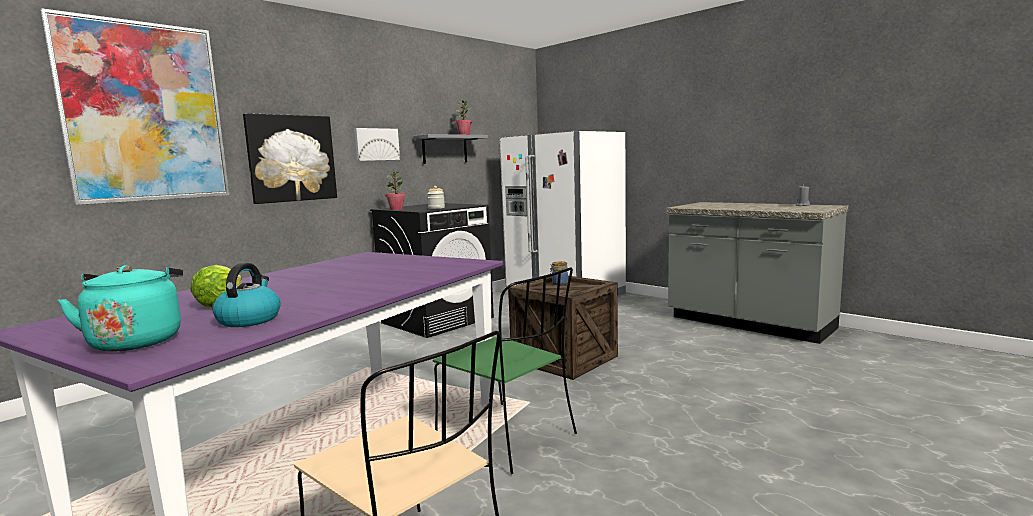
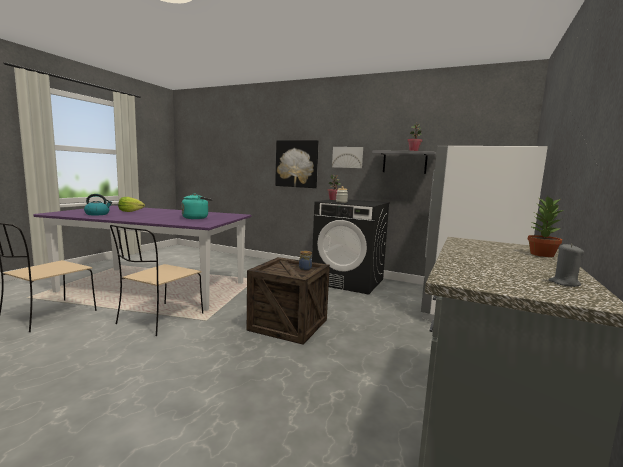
camera: 70 degrees right, 0 degrees up
picture [41,8,230,205] -> none
turquoise kettle [58,265,183,351] -> turquoise kettle moved to [182,194,212,219]
green chair [433,267,577,474] -> beige chair [110,225,203,336]
none -> potted plant [528,196,564,257]

